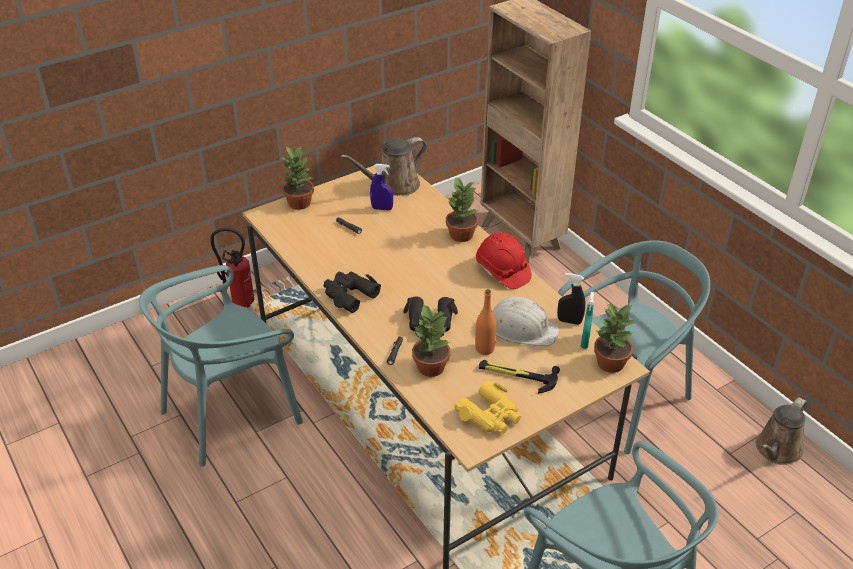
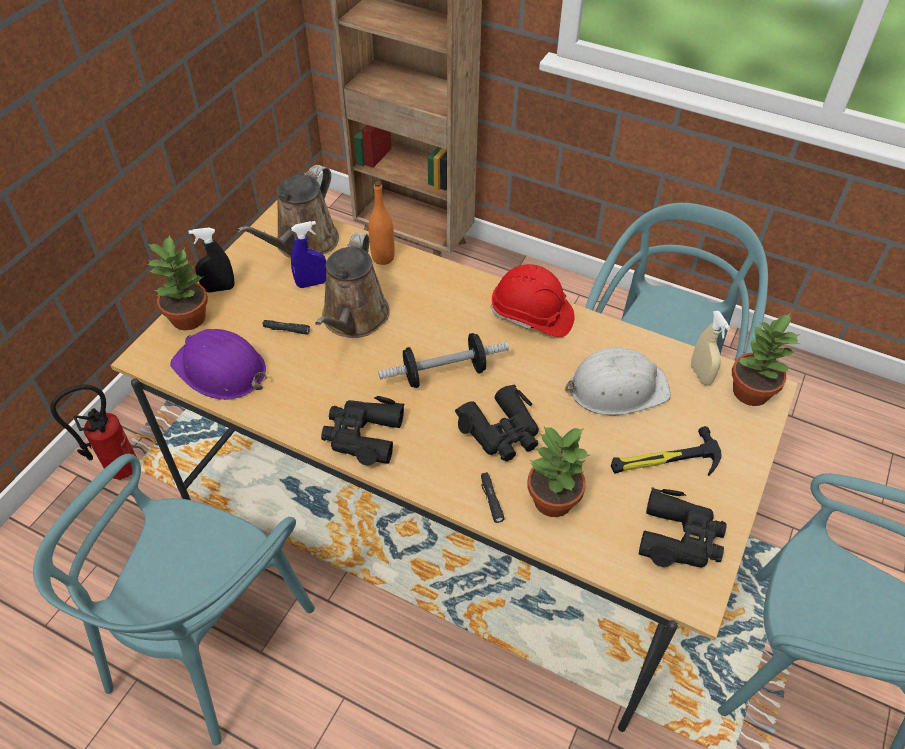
camera: 30 degrees left, 10 degrees up
potted plant [446,177,479,242] -> none
yellow binoculars [454,380,521,434] -> black binoculars [639,487,727,567]
orange bottle [475,289,496,355] -> orange bottle moved to [368,181,395,265]
black spray bottle [557,273,586,325] -> black spray bottle moved to [189,227,235,293]
turquoise spray bottle [580,292,594,349] -> beige spray bottle [691,311,730,386]
brown watering can [756,397,807,465] -> brown watering can moved to [315,232,390,338]
none -> purple hard hat [170,329,267,400]
none -> dumbbell [378,333,509,388]

